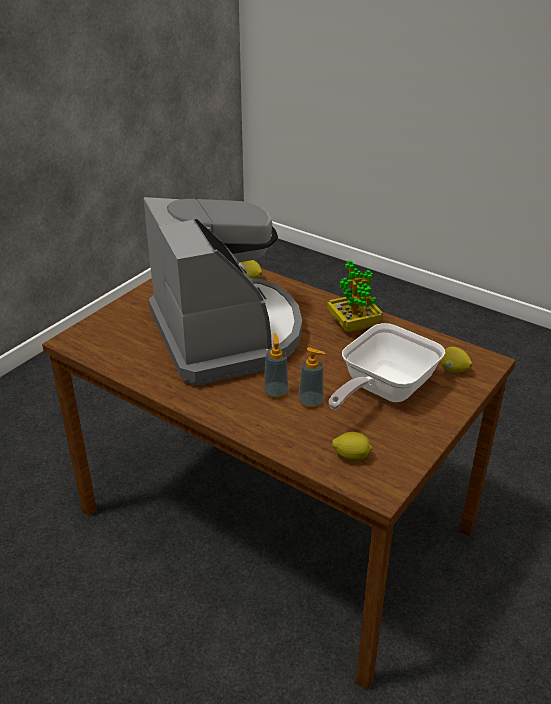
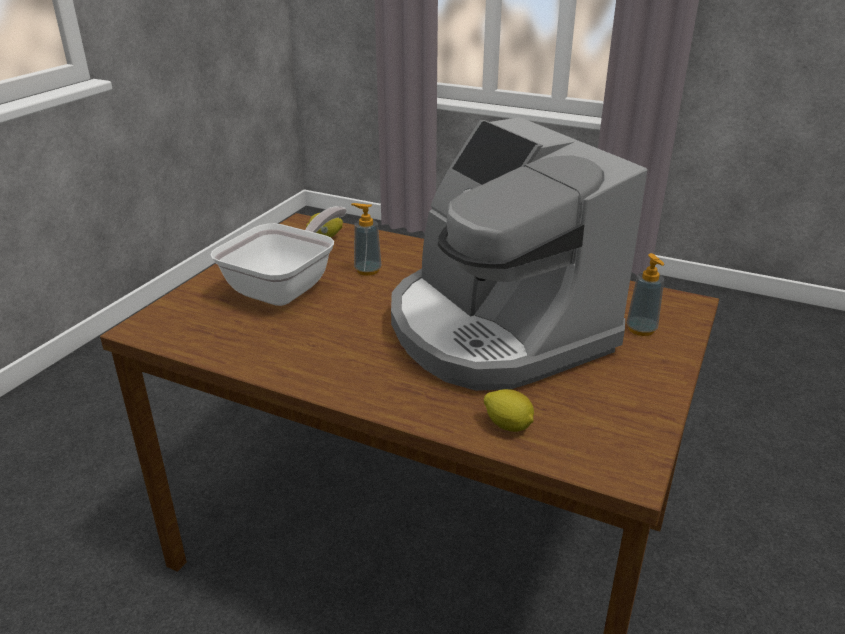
camera: 170 degrees right, 5 degrees down
soap dispenser [264,333,288,399] -> soap dispenser moved to [627,253,665,336]
potted plant [327,260,383,332] -> none
lemon [440,347,472,373] -> none

